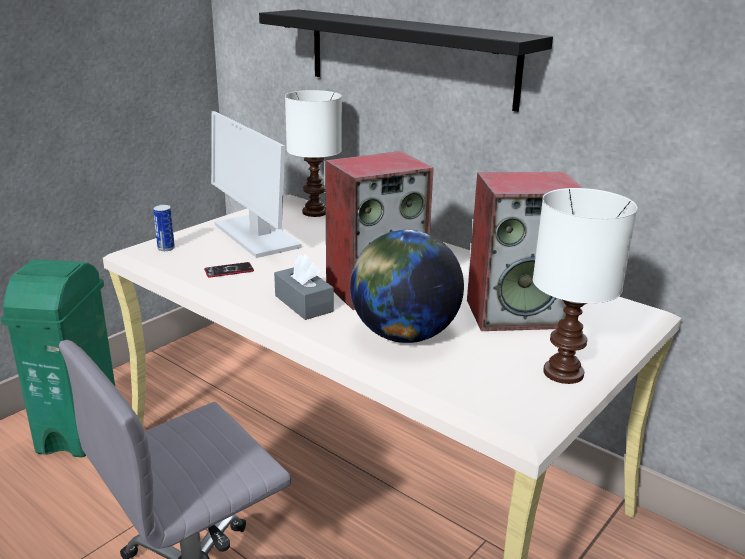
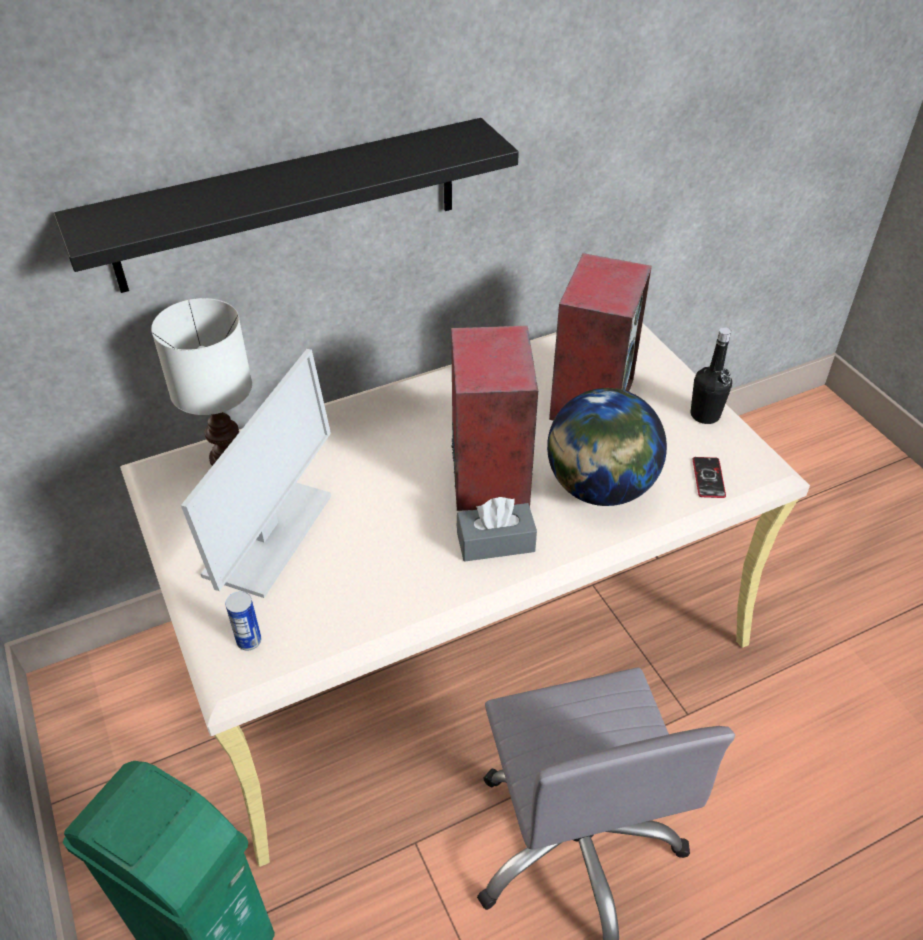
camera: 65 degrees left, 20 degrees up
phone [204,262,254,278] -> phone moved to [693,457,726,498]
monitor [211,111,302,258] -> monitor turned 60 degrees counterclockwise [181,349,331,598]
white table lamp [533,188,637,384] -> black bottle [691,327,732,424]

